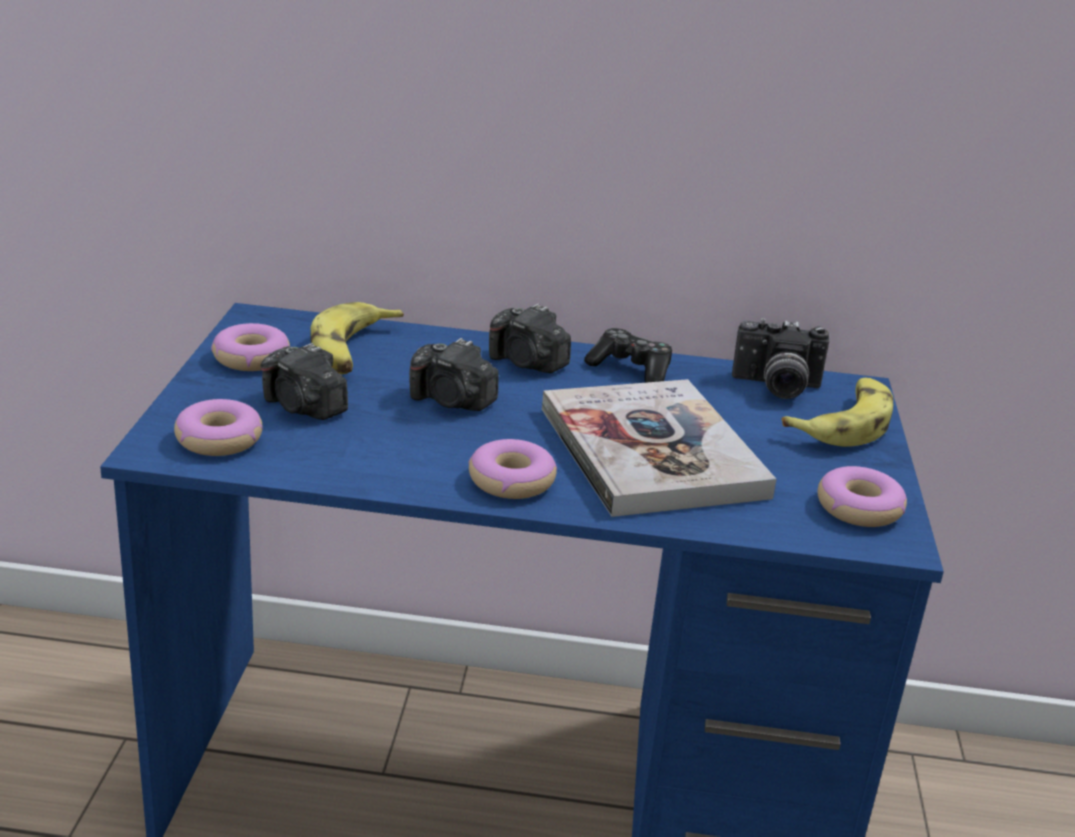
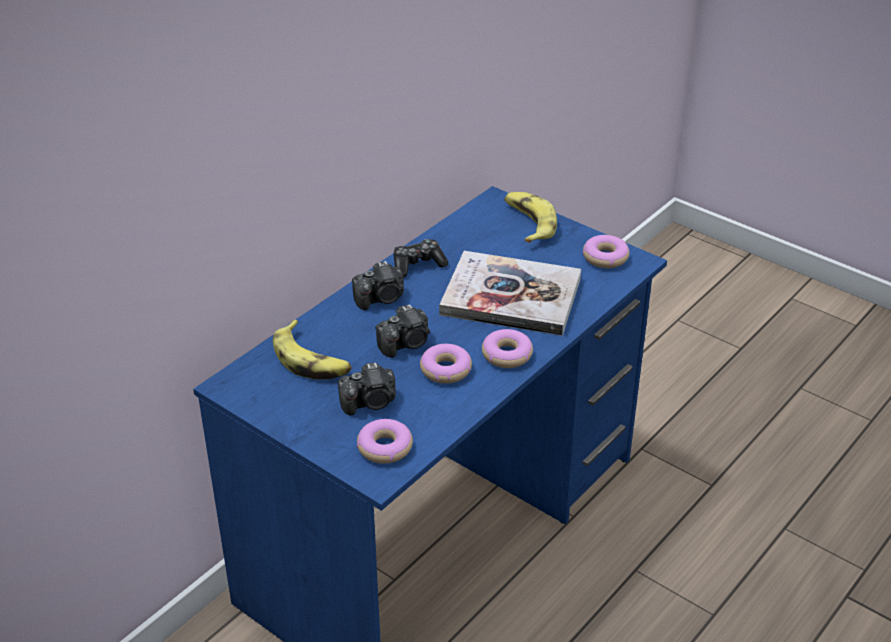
camera: 55 degrees left, 10 degrees up
donut [211,323,290,371] -> donut moved to [420,344,472,384]
camera [732,318,829,399] -> none

